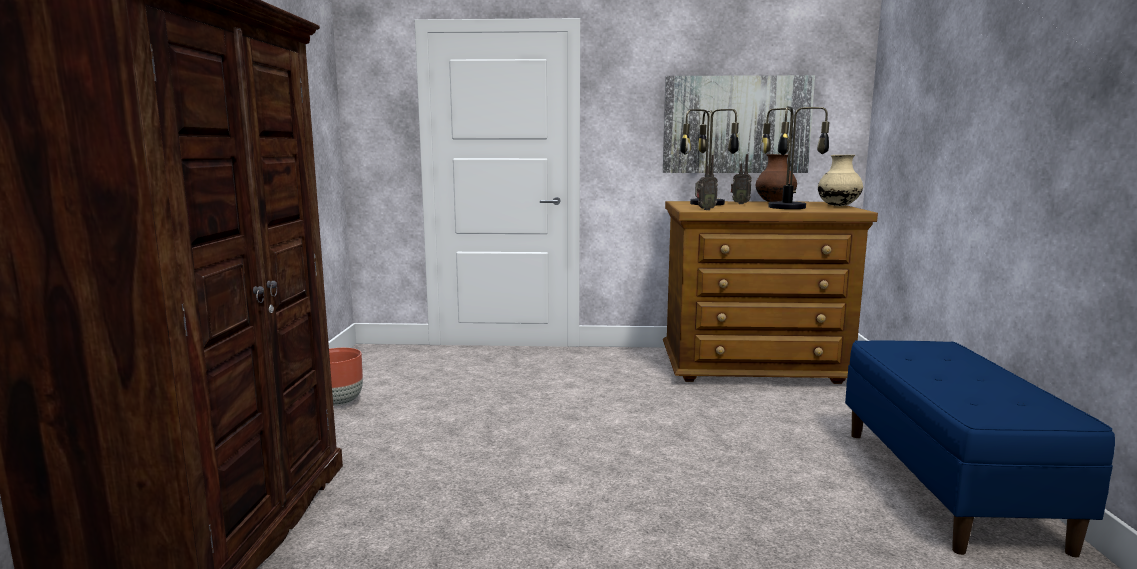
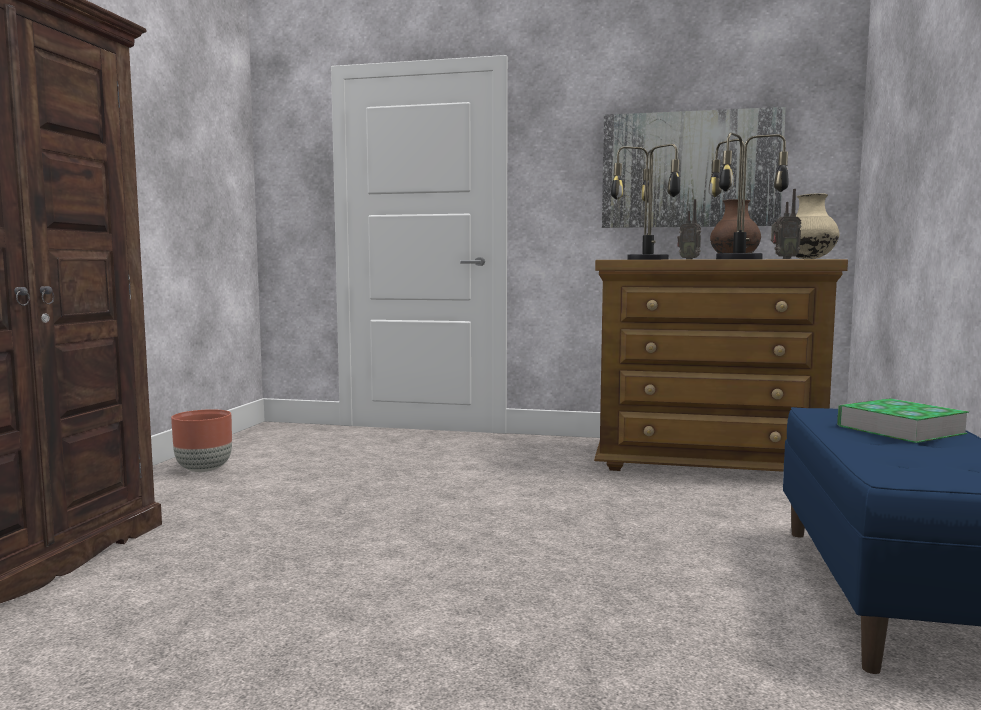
camera: 10 degrees right, 5 degrees down
radio [695,155,718,210] -> radio moved to [771,189,801,259]
none -> book [837,398,969,443]

